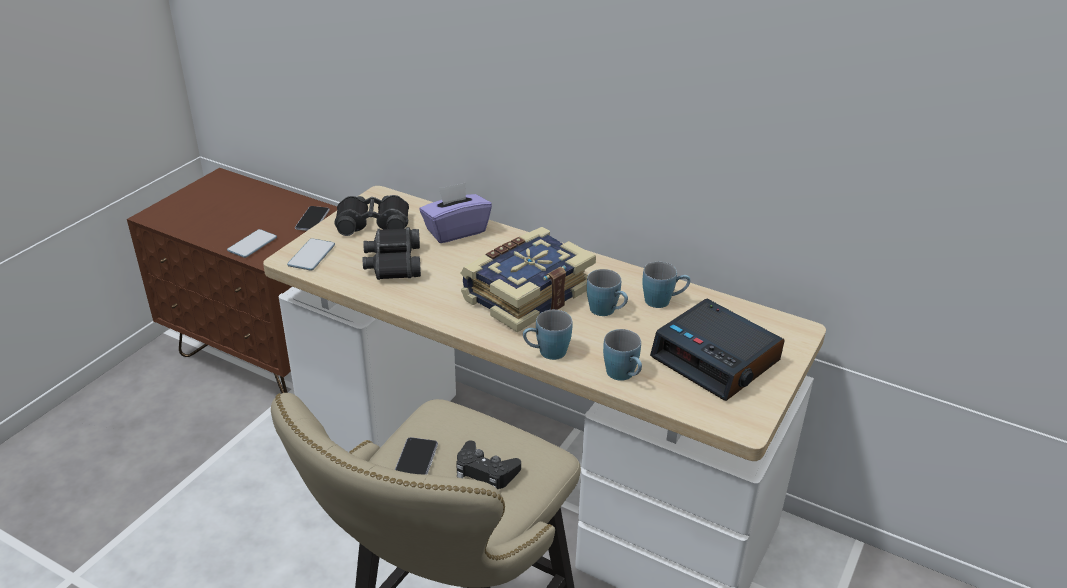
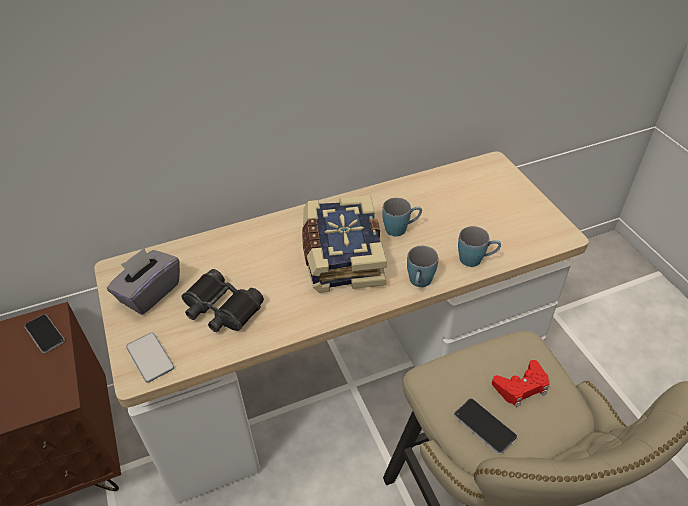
camera: 50 degrees left, 10 degrees up
phone [227,229,277,258] -> none
black binoculars [334,195,409,236] -> grey tissue box [107,248,180,315]
purple tissue box [419,182,492,243] -> none
black game controller [456,440,521,489] -> red game controller [492,360,549,407]
blue mug [643,262,690,308] -> none
alarm clock [650,299,785,401] -> none

